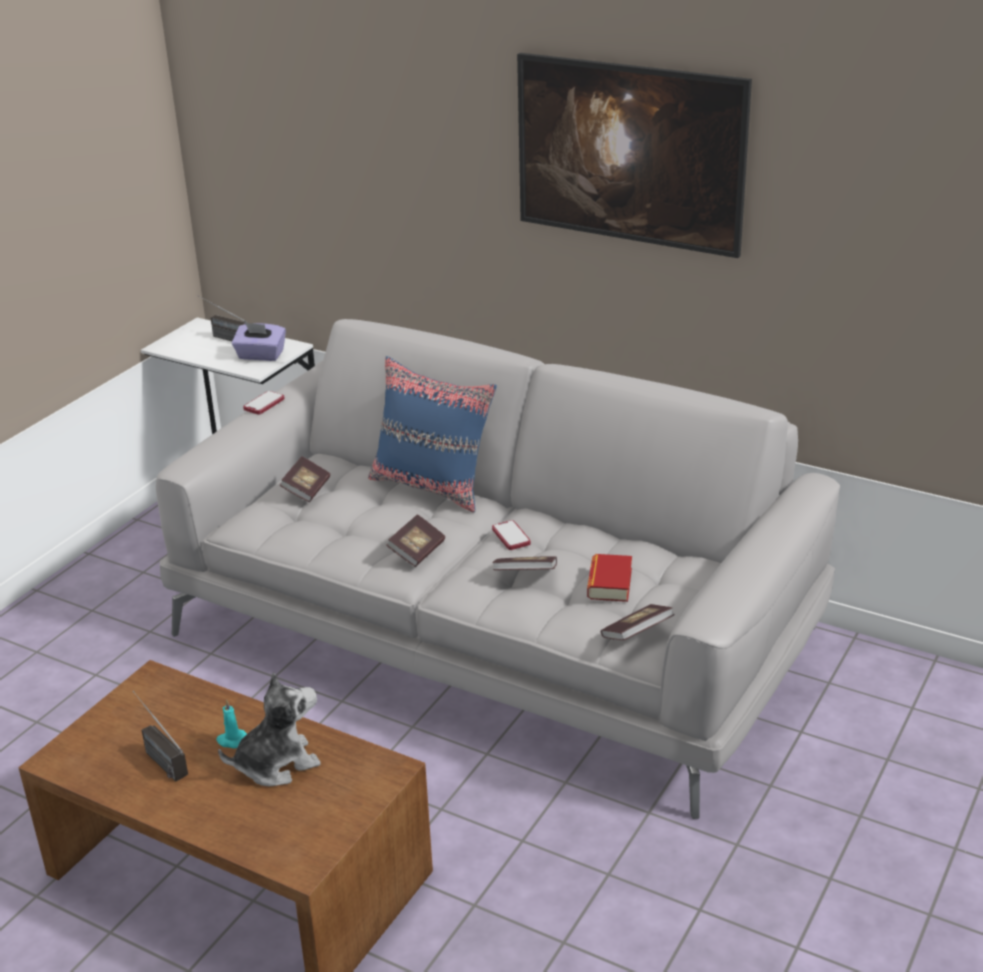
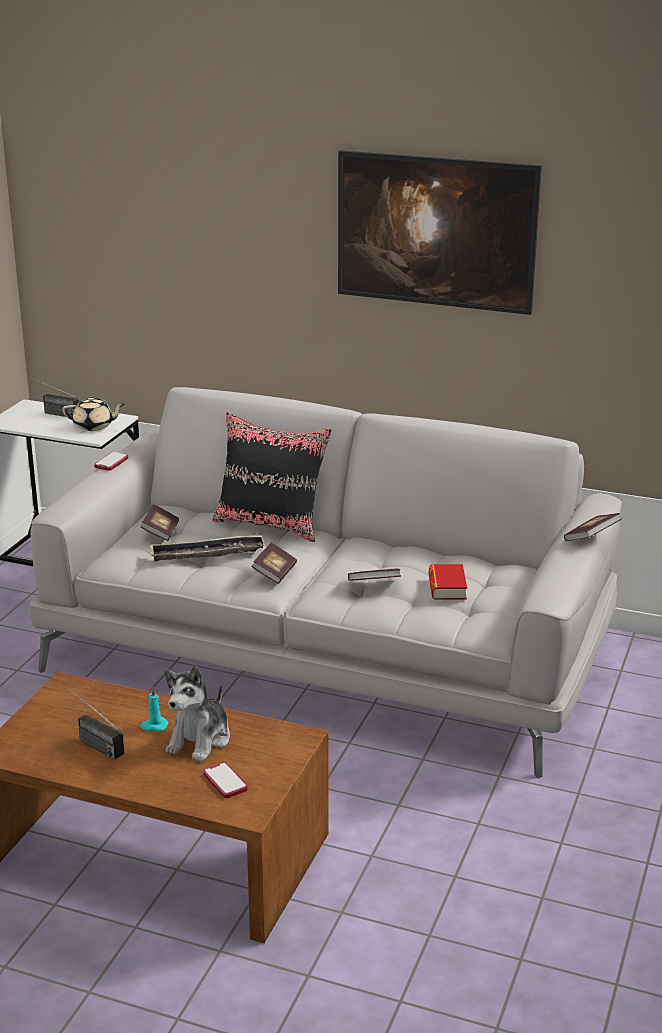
camera: 10 degrees left, 5 degrees down
plush toy [218,672,321,786] -> plush toy turned 150 degrees clockwise [165,666,230,762]
purple tissue box [232,323,286,361] -> beige teapot [62,397,125,431]
blue pillow [368,356,497,512] -> black pillow [212,413,331,542]
phone [492,520,531,550] -> phone moved to [203,762,248,798]
book [601,604,675,640] -> book moved to [564,513,622,541]
none -> tray [150,535,265,561]

